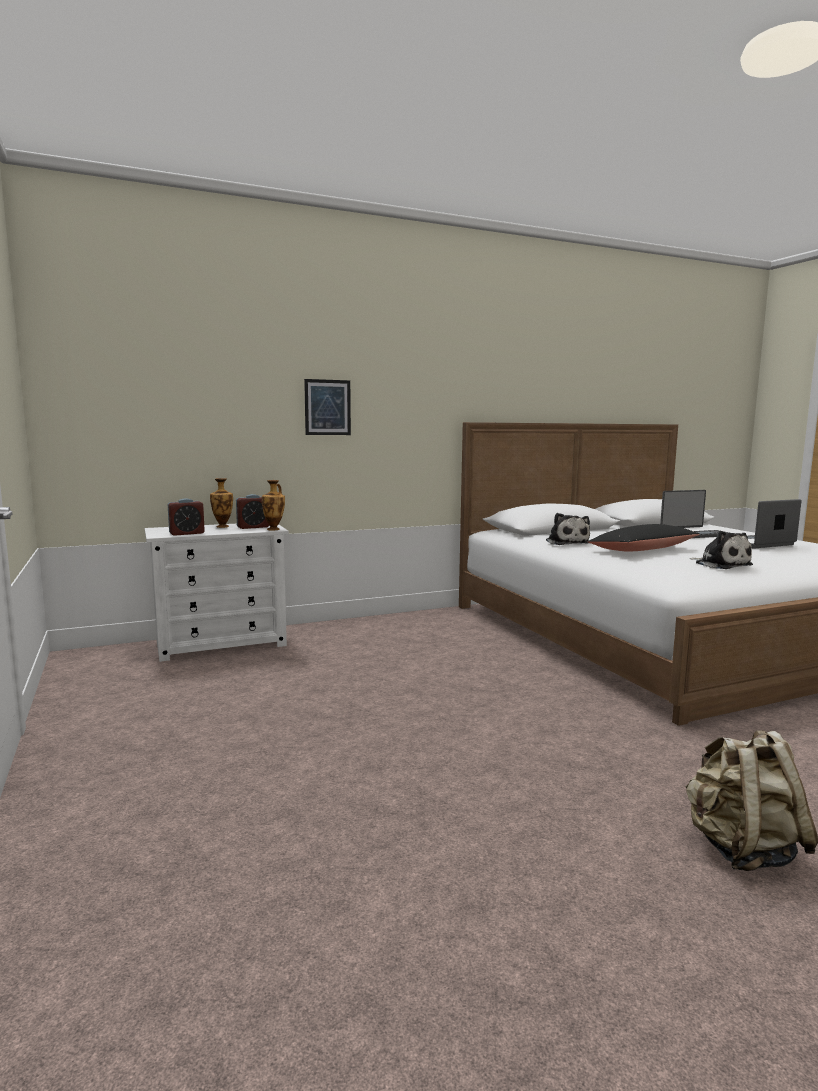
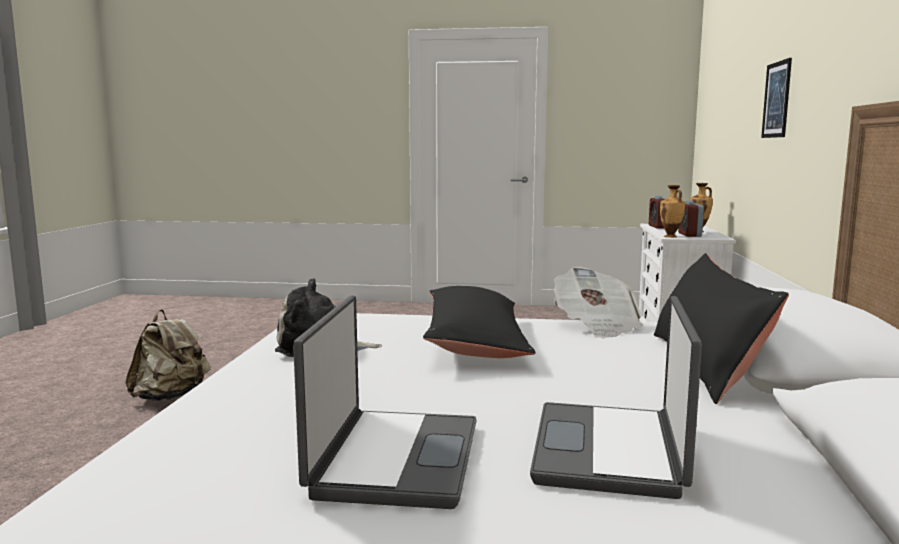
camera: 120 degrees right, 0 degrees up
plush toy [546,513,590,545] -> newspaper [554,267,643,339]
none -> black pillow [654,253,789,404]

